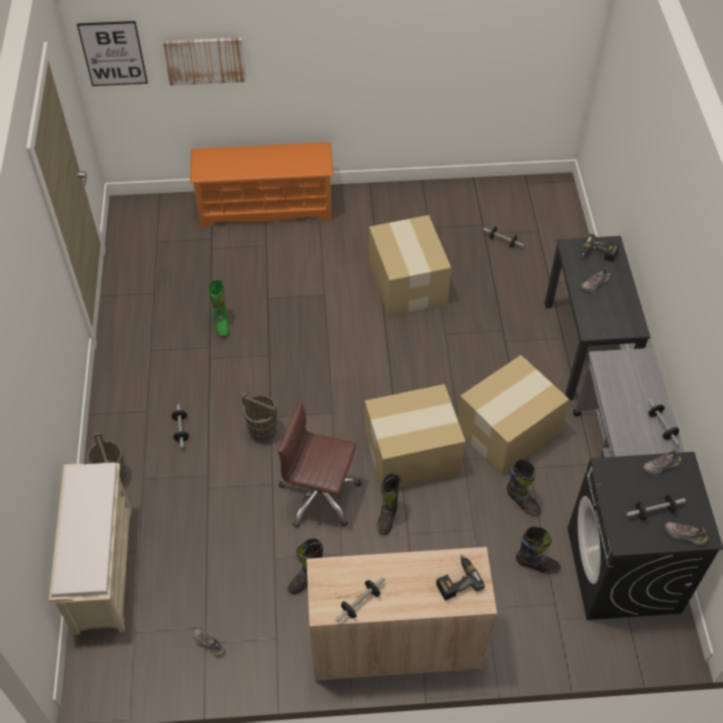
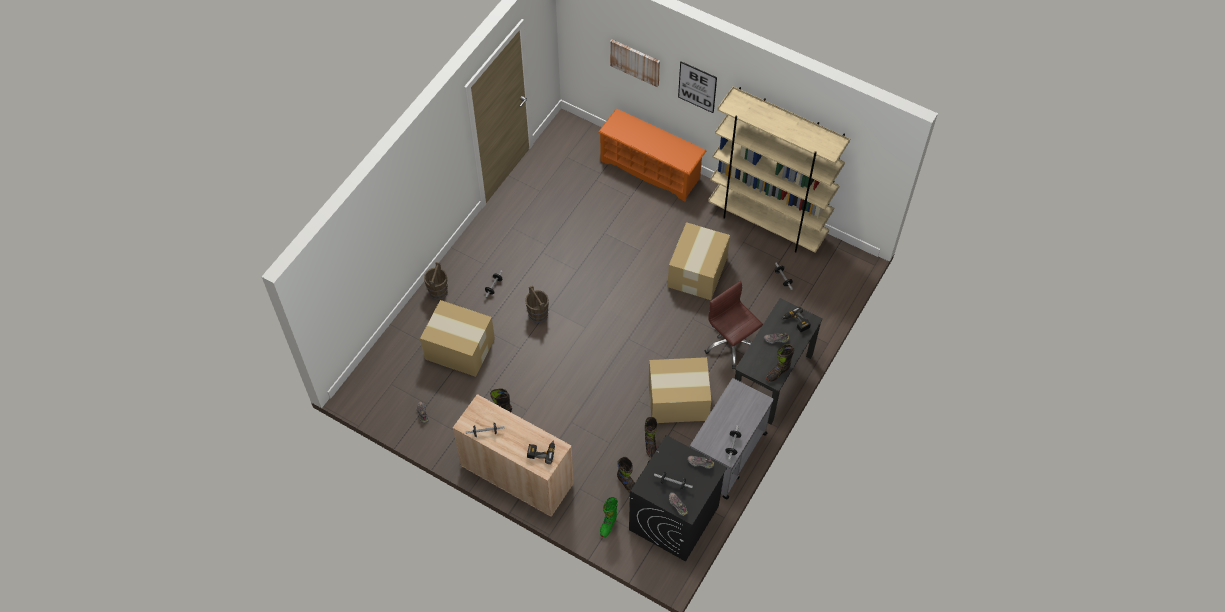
camera: 35 degrees right, 5 degrees up
beige bench [49,463,132,635] -> none
picture [77,21,148,86] -> picture moved to [678,61,717,113]
green boot [209,280,229,338] -> green boot moved to [600,497,618,537]
brown office chair [278,401,362,528] -> brown office chair moved to [705,281,763,369]
cardboard box [365,384,466,488] -> cardboard box moved to [420,300,495,377]
black boot [377,473,400,535] -> black boot moved to [766,344,794,382]
none -> beige bookcase [708,86,850,253]

